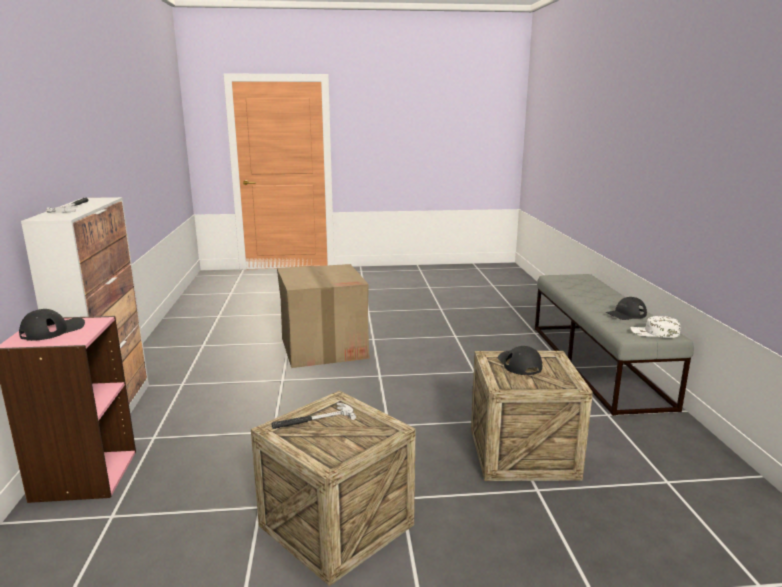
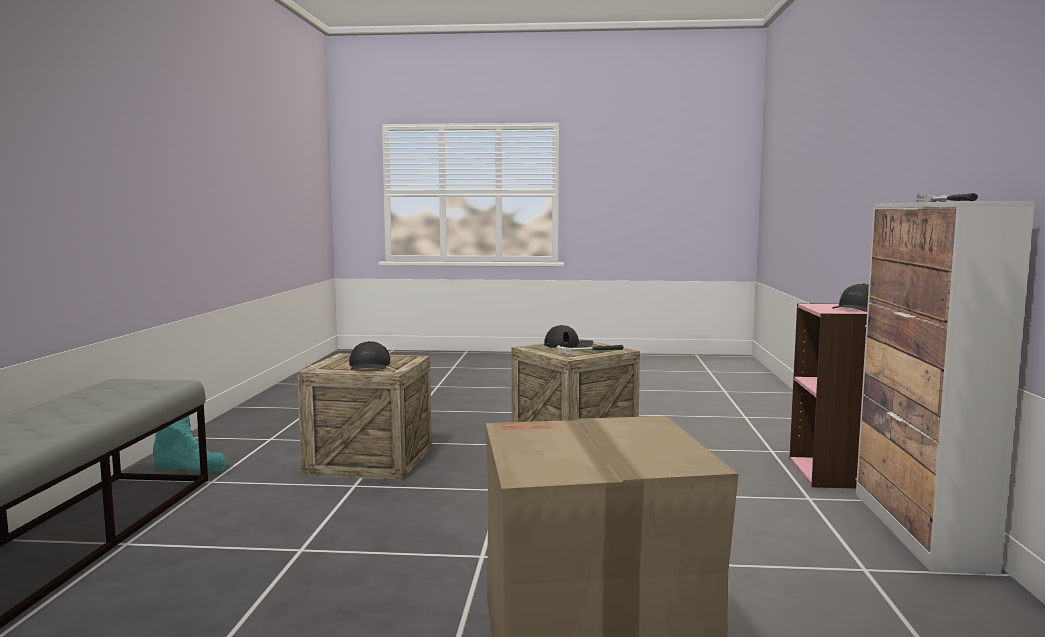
camera: 170 degrees left, 10 degrees down
black cap [605,297,647,320] -> black cap moved to [544,325,594,348]
white cap [630,316,680,338] -> none
none -> turquoise boot [153,416,226,474]

